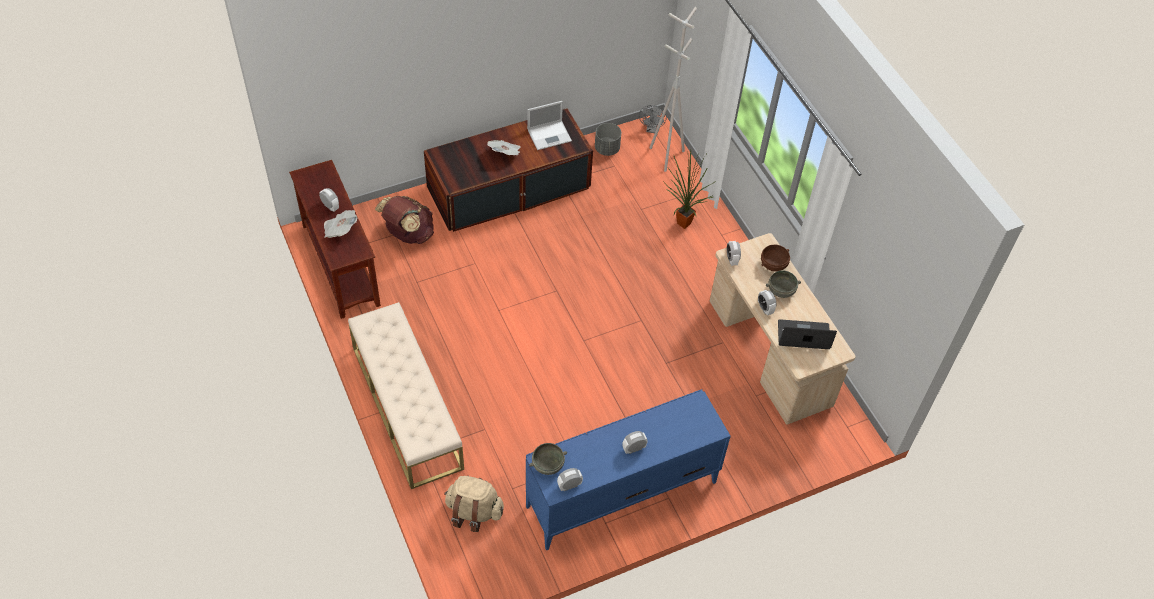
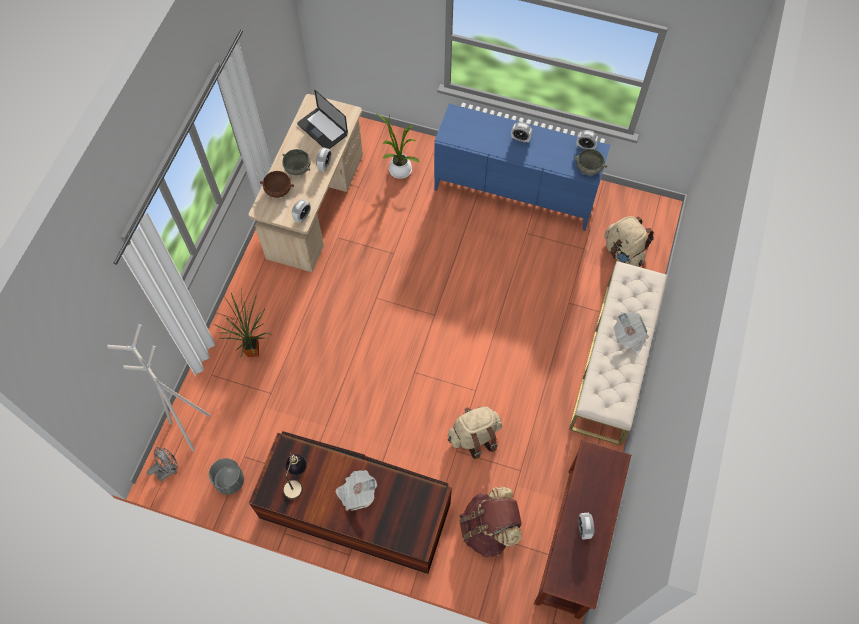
camera: 135 degrees left, 10 degrees up
newspaper [324,210,357,238] -> newspaper moved to [614,311,649,354]
laptop [527,101,572,150] -> table lamp [283,453,307,500]
none -> potted plant [377,114,419,179]
none -> beige backpack [448,407,502,459]

